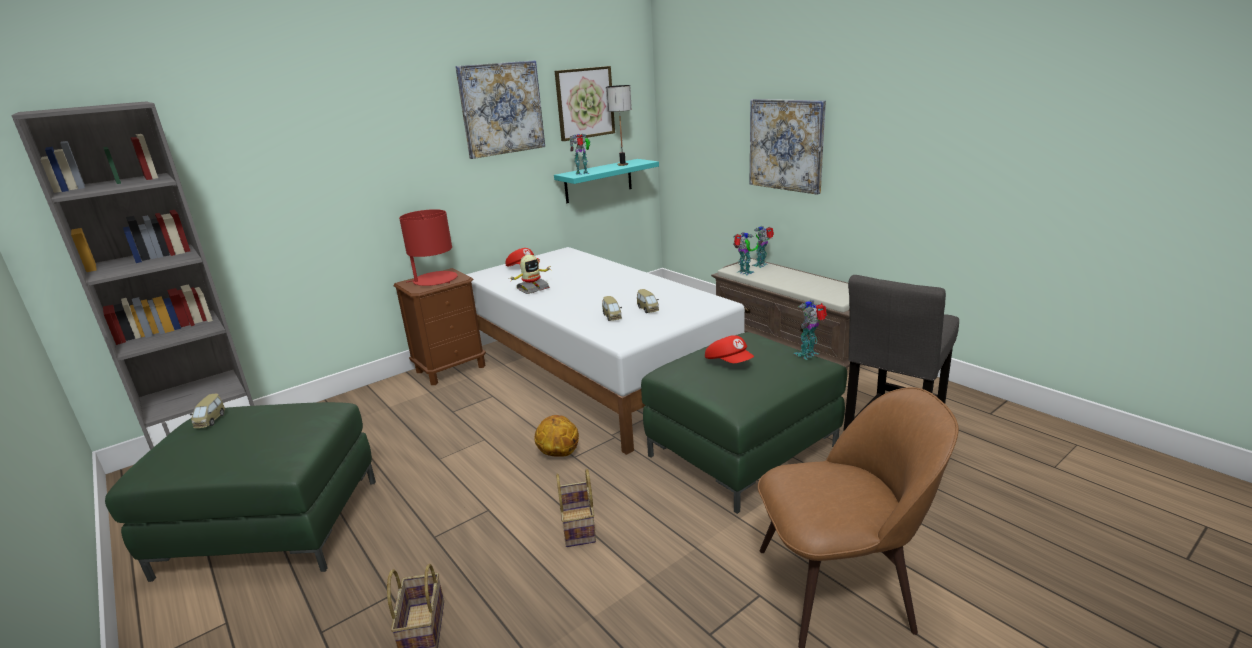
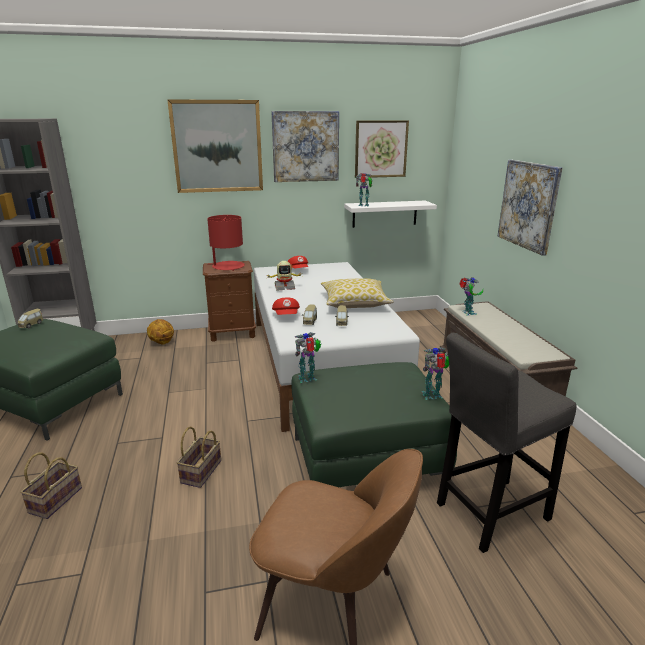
camera: 25 degrees right, 0 degrees up
basketball [534,415,579,457] -> basketball moved to [147,319,174,345]
turquoise shelf [554,159,659,203] -> white shelf [344,201,437,228]
table lamp [606,85,632,166] -> none
red cap [705,335,754,363] -> red cap moved to [272,298,300,315]
toy robot [751,226,774,268] -> toy robot moved to [295,332,321,383]
none -> picture [167,99,263,193]
none -> pillow [321,278,393,308]

